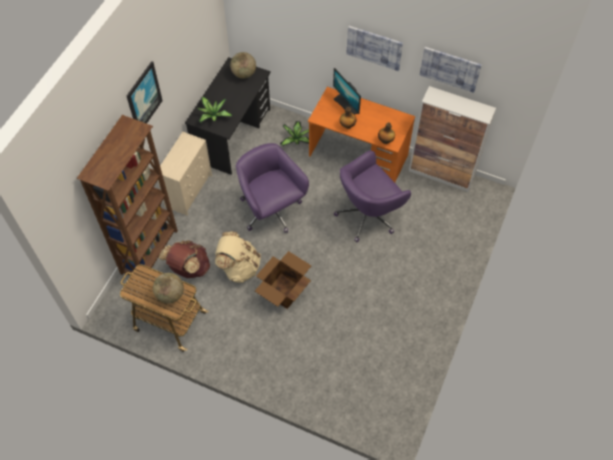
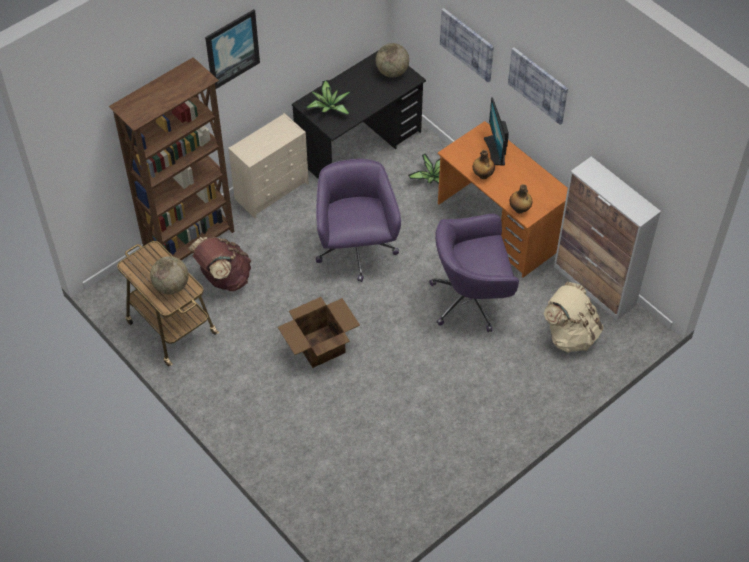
camera: 25 degrees right, 5 degrees down
beige backpack [215,231,261,283] -> beige backpack moved to [544,282,604,353]
picture [420,47,482,93] -> picture moved to [440,8,494,82]

